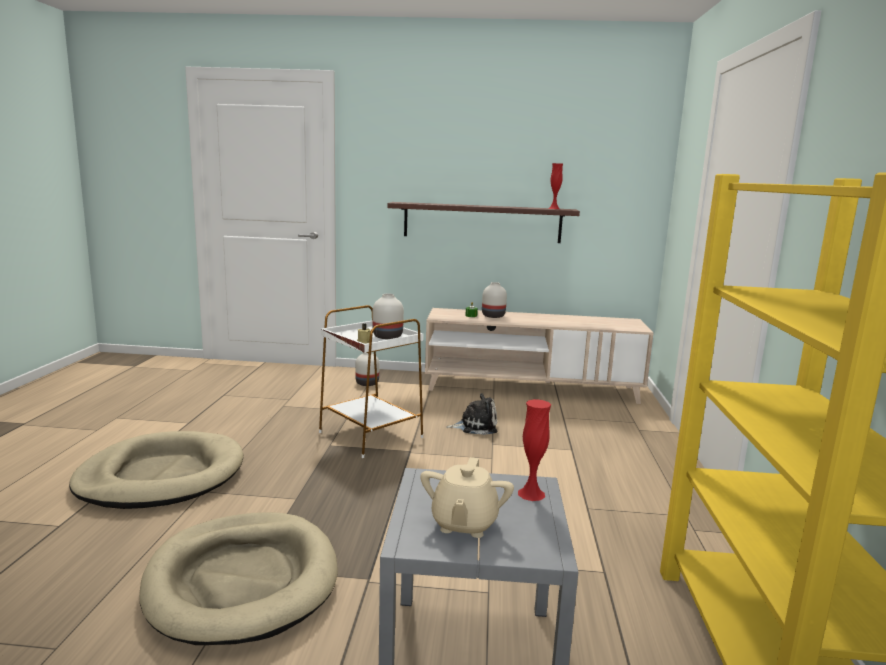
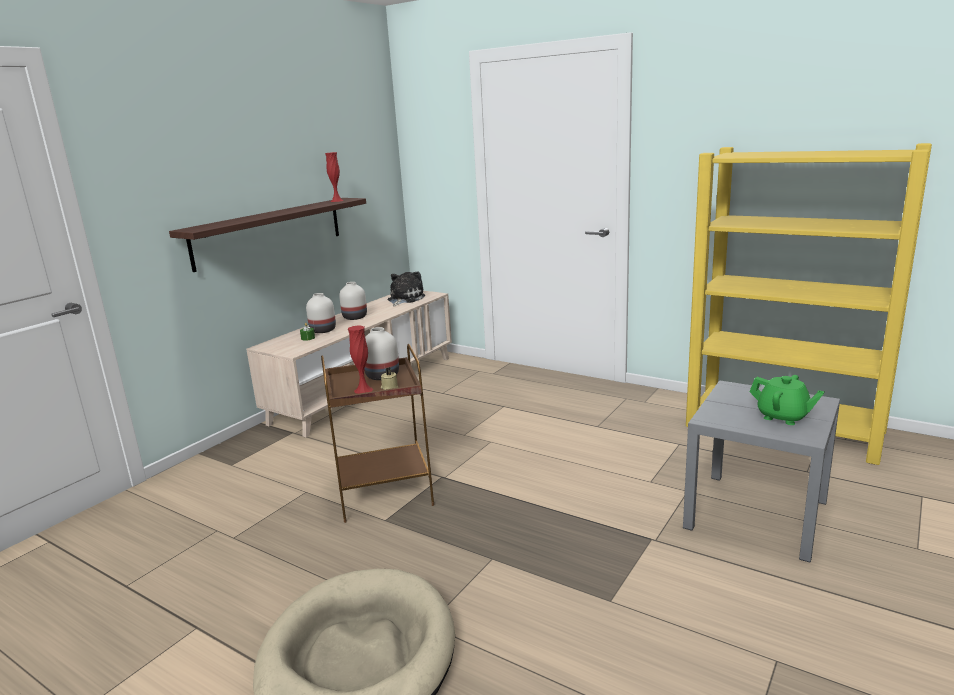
camera: 60 degrees left, 5 degrees up
beige dog bed [139,512,338,645] -> none
white side table [319,305,423,458] -> brown side table [321,344,434,523]
white vase [355,352,379,386] -> white vase moved to [339,282,367,320]
beige teapot [420,457,514,538] -> green teapot [749,375,825,425]
plush toy [446,393,497,435] -> plush toy moved to [388,271,425,306]
red vase [518,399,551,501] -> red vase moved to [348,326,373,394]

